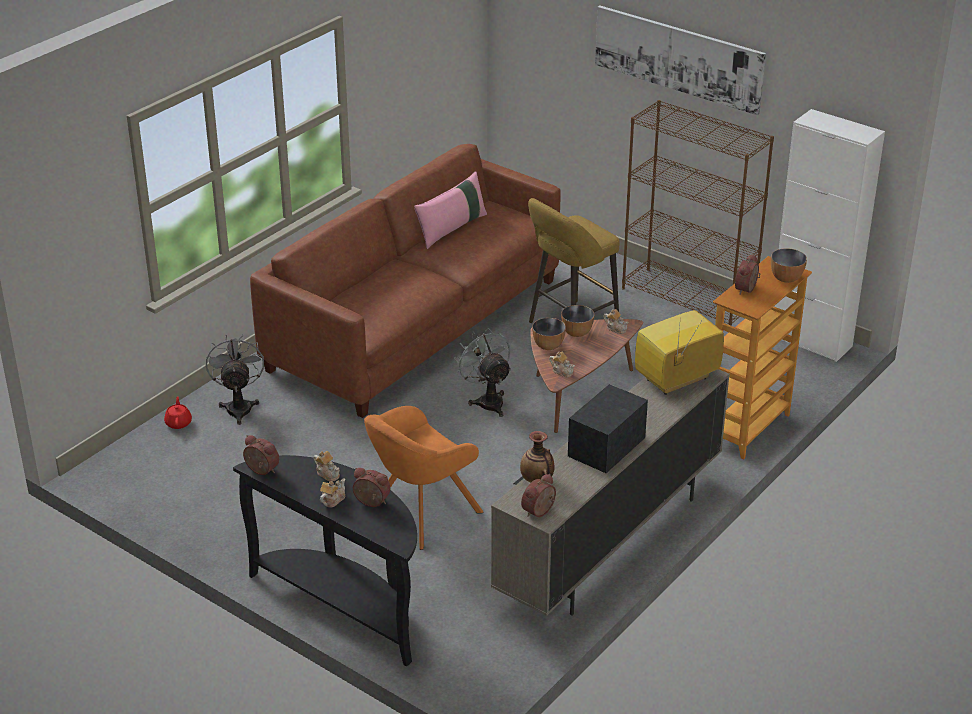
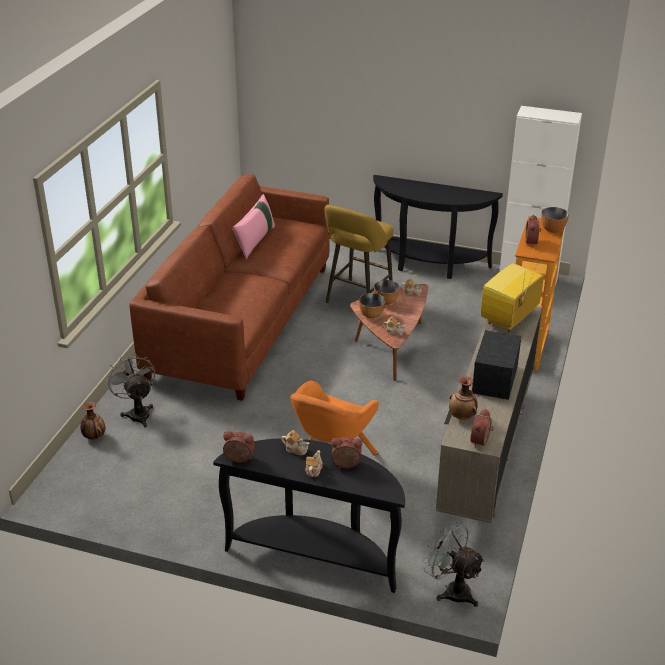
camera: 20 degrees left, 0 degrees up
red teapot [164,396,192,429] -> vase [80,402,106,439]
grey fan [454,328,511,417] -> grey fan moved to [422,521,485,607]
picture [595,6,766,115] -> none
brown bookcase [622,100,774,326] -> black console table [373,175,503,279]

